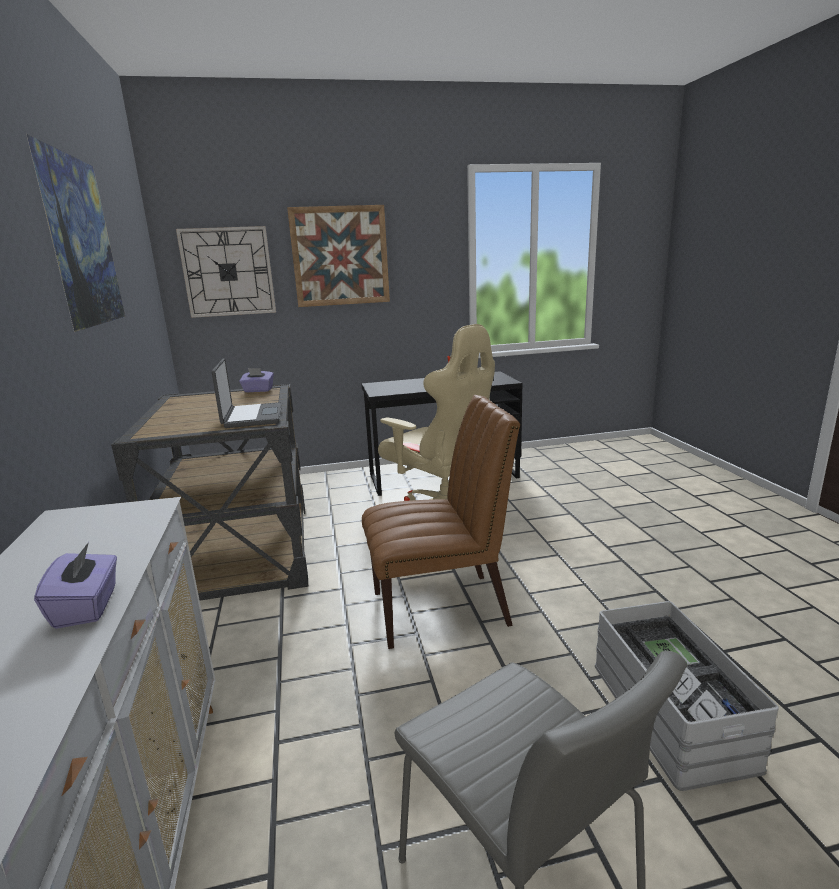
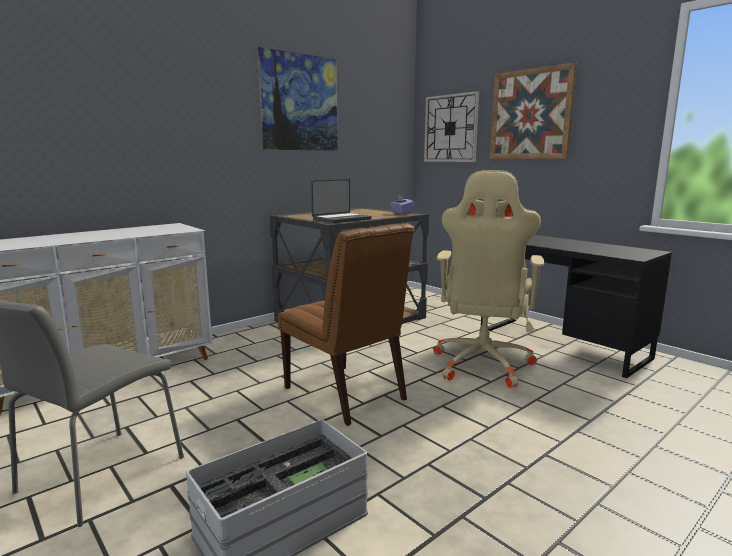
camera: 60 degrees right, 5 degrees down
purple tissue box [34,542,117,629] -> none

